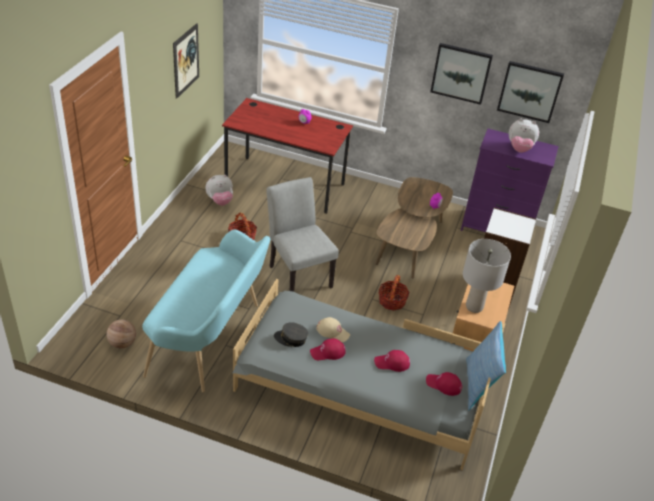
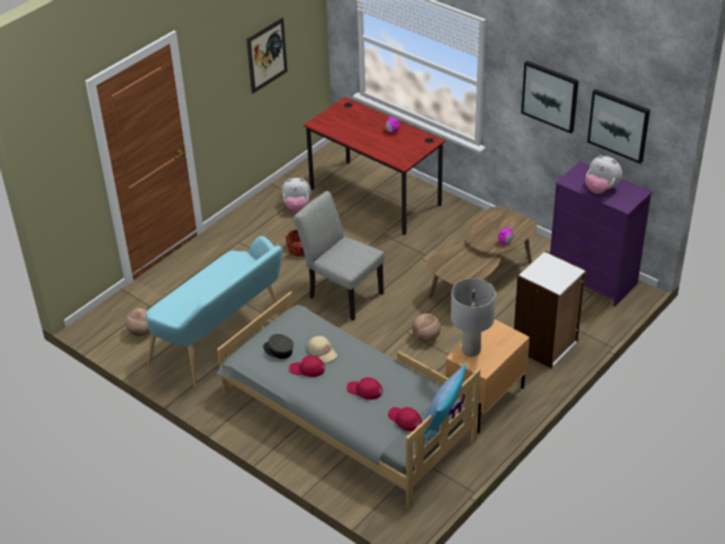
camera: 25 degrees right, 0 degrees up
grey chair [266,177,339,292] -> grey chair turned 45 degrees counterclockwise [293,191,385,321]
basket [378,275,410,311] -> basketball [412,313,441,342]

